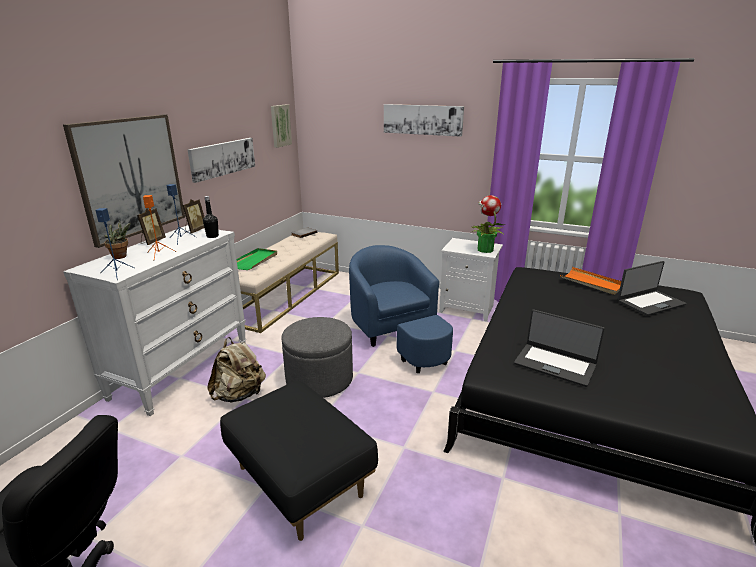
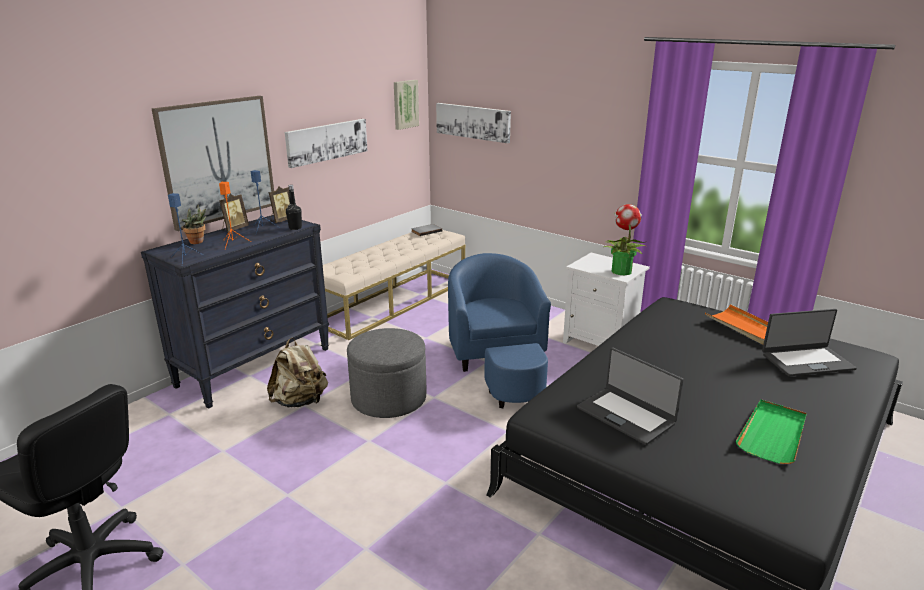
camera: 15 degrees right, 0 degrees up
white dresser [63,225,246,416] -> black dresser [141,215,329,409]
black ottoman [220,381,378,541] -> none
green tray [237,248,277,270] -> green tray moved to [736,400,807,464]
picture [384,104,464,137] -> picture moved to [436,103,511,143]

